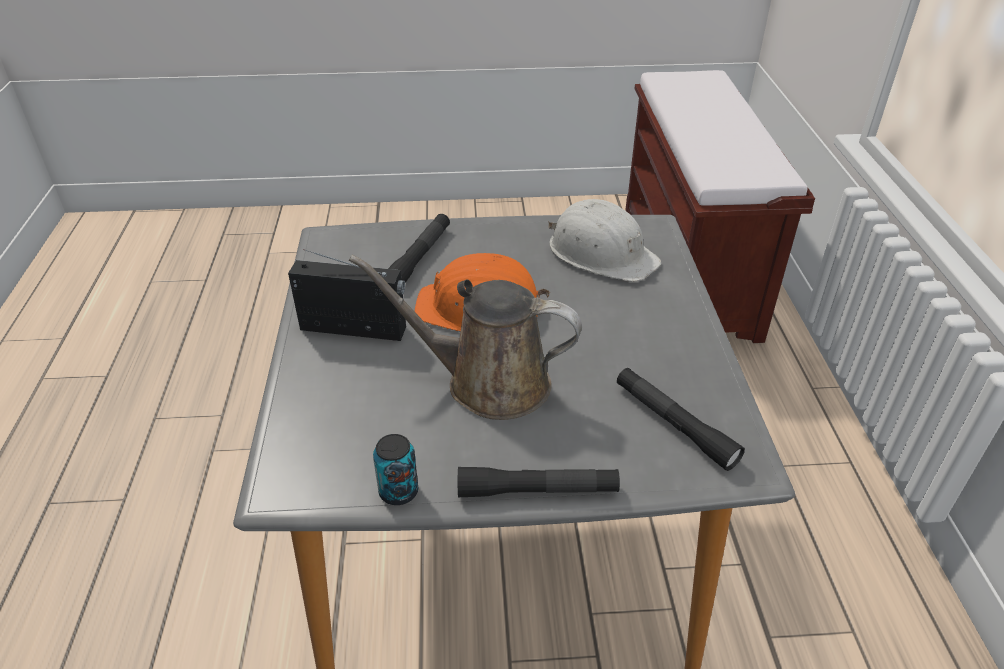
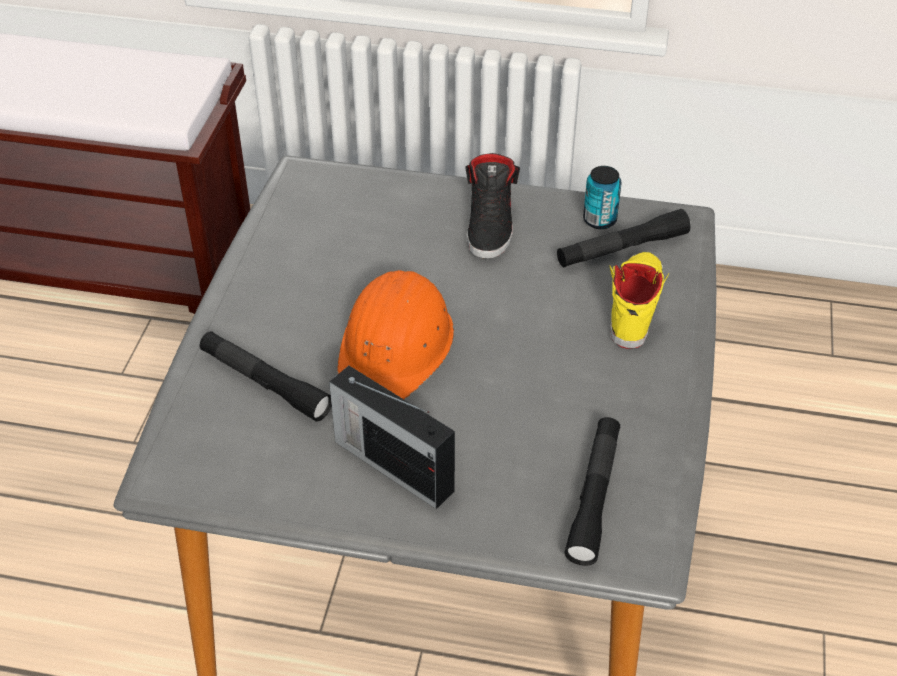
camera: 75 degrees left, 5 degrees up
radio [288,249,406,341] -> radio turned 75 degrees counterclockwise [329,366,455,509]
brown watering can [349,255,582,420] -> none
can [373,434,418,505] -> can moved to [583,166,622,229]
black flashlight [458,467,620,497] -> black flashlight moved to [565,417,620,566]
white hard hat [548,199,661,282] -> none
none -> black shoe [465,153,520,259]
none -> yellow shoe [609,252,669,349]

